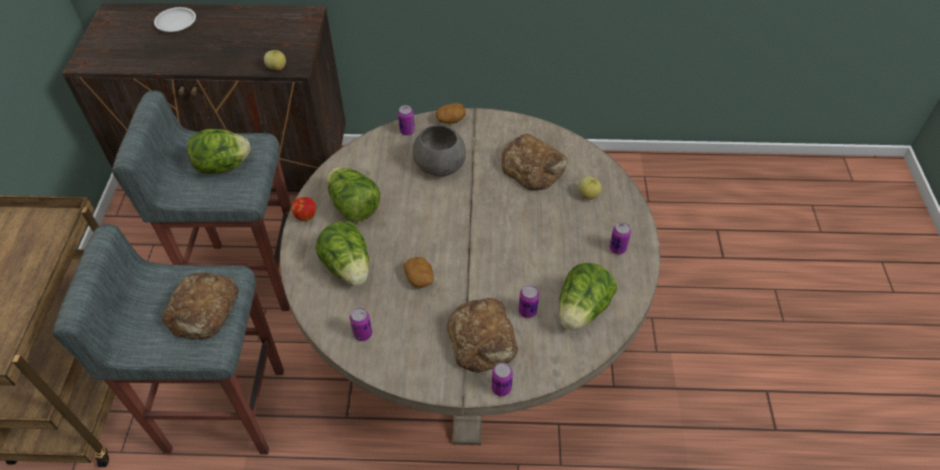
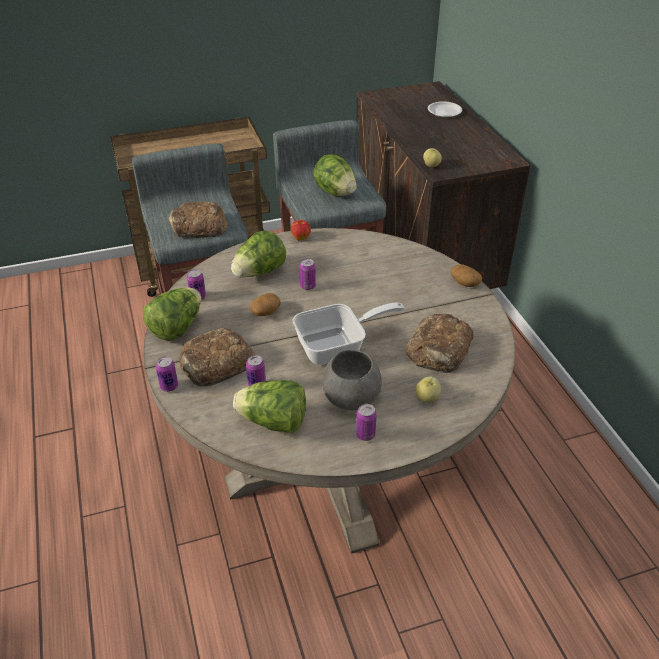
camera: 70 degrees right, 10 degrees down
lettuce [327,167,380,222] -> lettuce moved to [143,288,202,341]
can [398,105,415,135] -> can moved to [299,259,316,290]
grey bowl [413,125,466,176] -> grey bowl moved to [322,349,382,410]
none -> frying pan [292,303,404,365]

